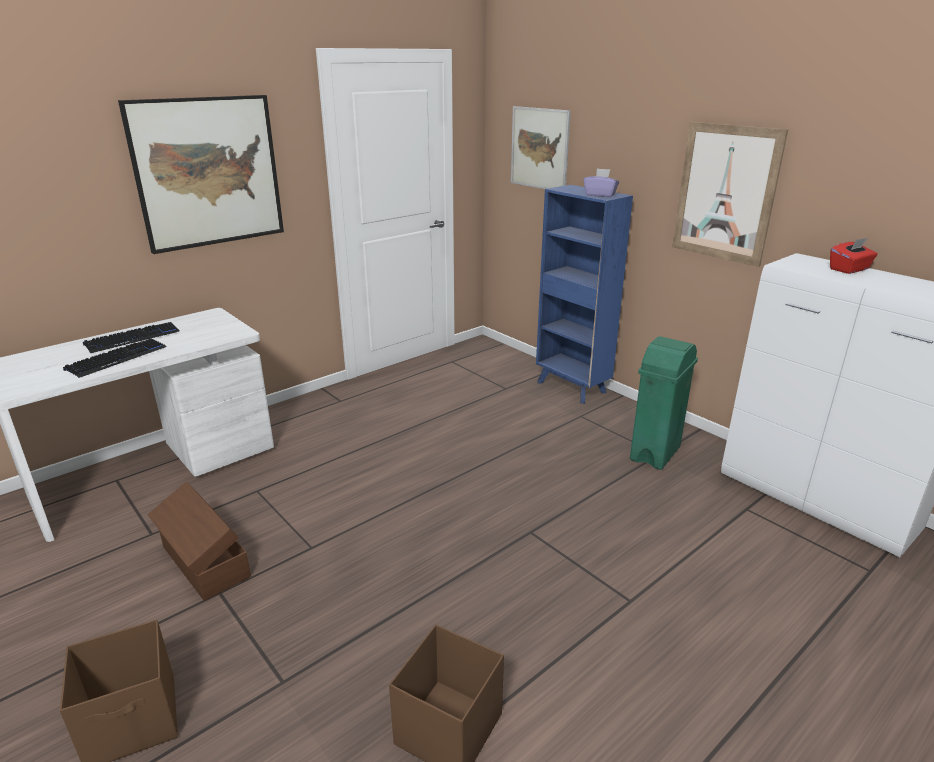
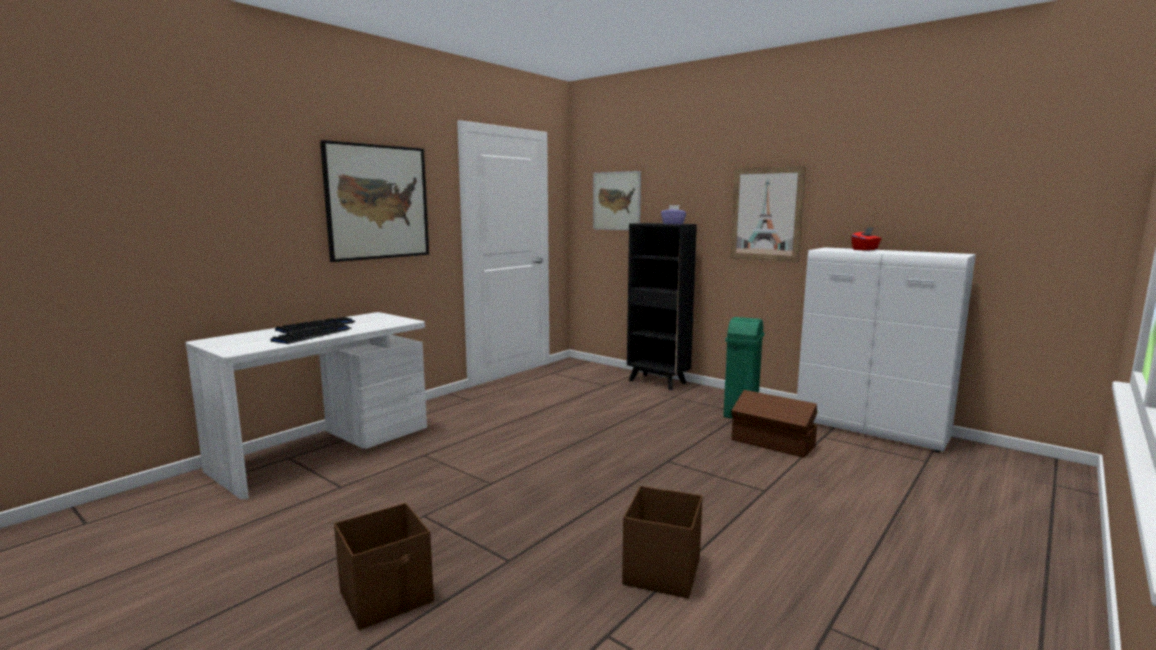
camera: 10 degrees left, 15 degrees down
brown storage box [148,482,251,601] -> brown storage box moved to [731,390,817,458]
blue bookcase [536,185,633,404] -> black bookcase [627,223,697,390]

